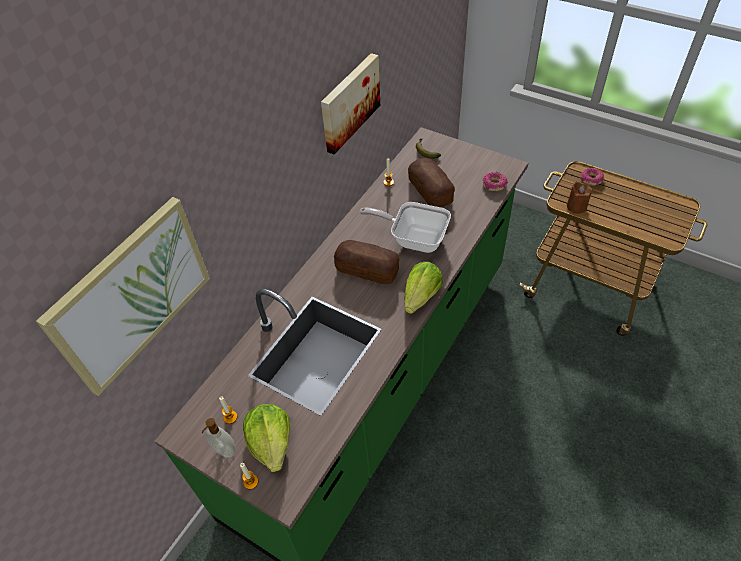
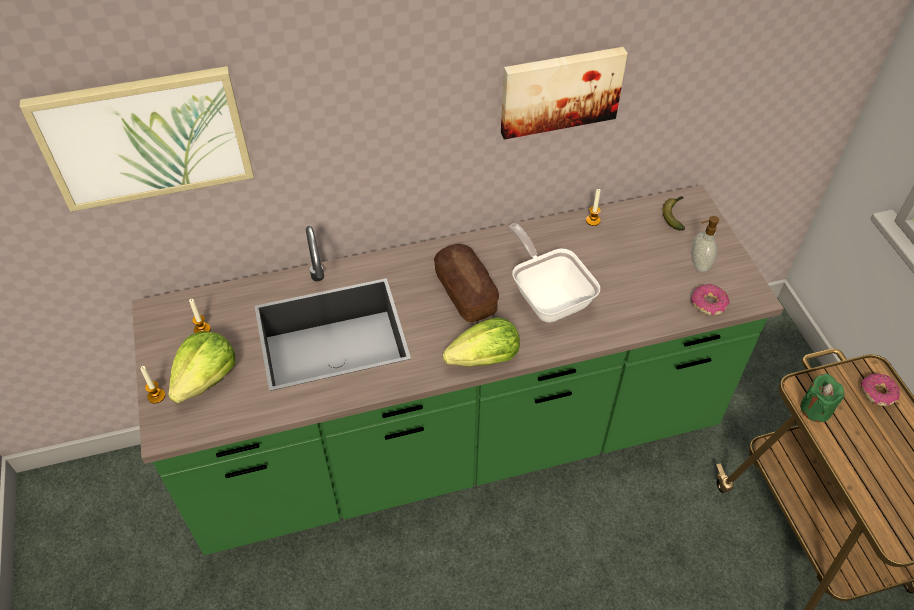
camera: 40 degrees right, 0 degrees up
soap dispenser [201,418,236,458] -> soap dispenser moved to [691,216,719,272]
bread [408,158,455,207] -> none
brown candle [567,182,592,214] -> green candle [800,374,844,422]

